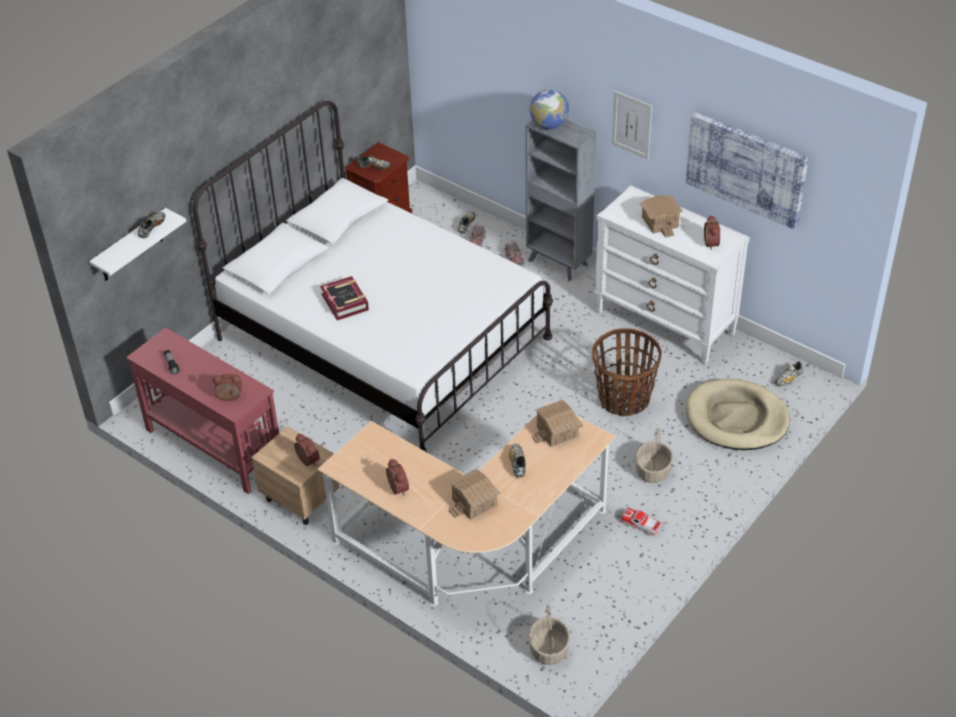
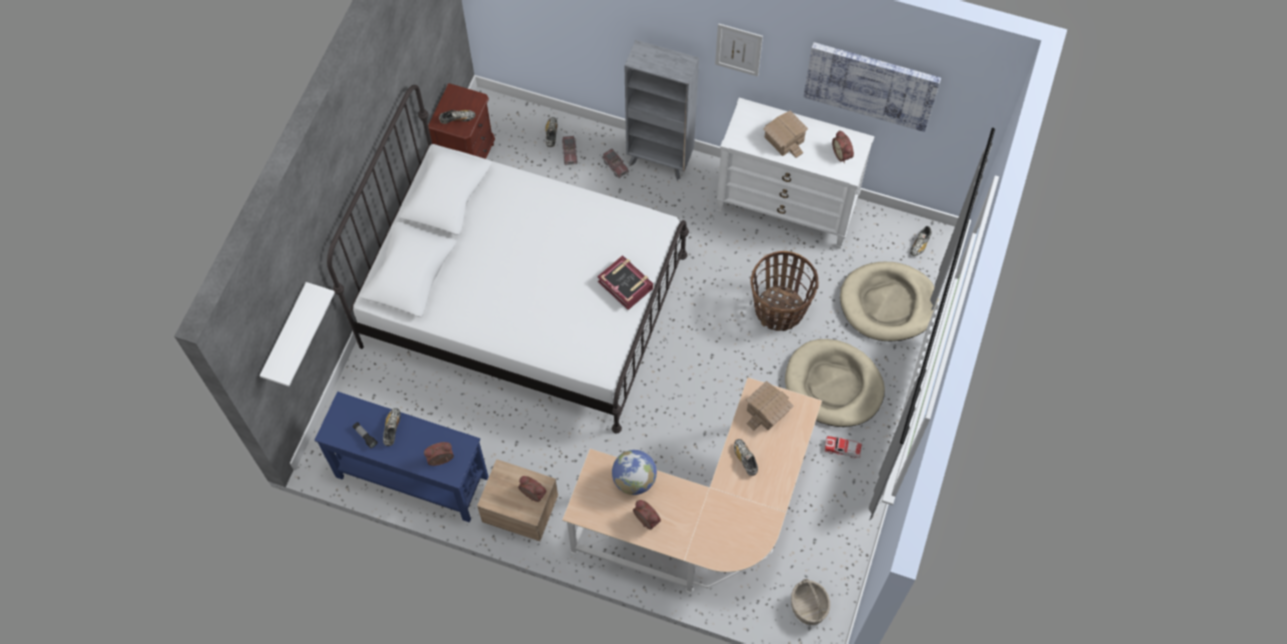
camera: 20 degrees left, 20 degrees up
red console table [126,327,279,494] -> blue console table [315,391,489,522]
shoe [138,212,166,238] -> shoe moved to [383,408,401,446]
book [320,276,369,321] -> book moved to [597,255,653,310]
toy house [449,468,500,520] -> none
globe [530,89,569,129] -> globe moved to [612,450,657,495]
basket [635,428,673,483] -> beige dog bed [785,339,885,427]

